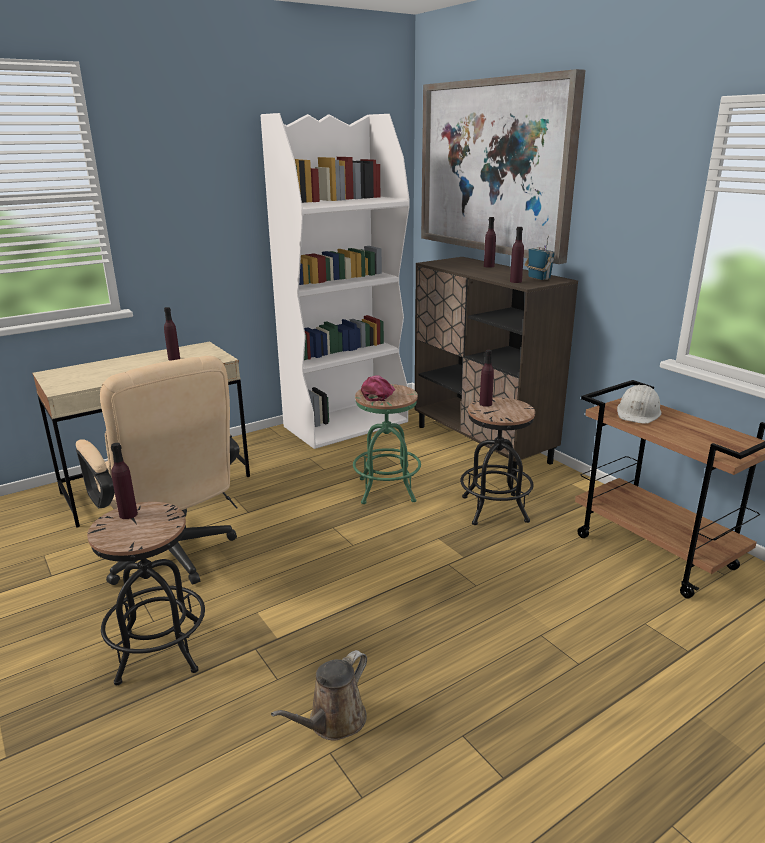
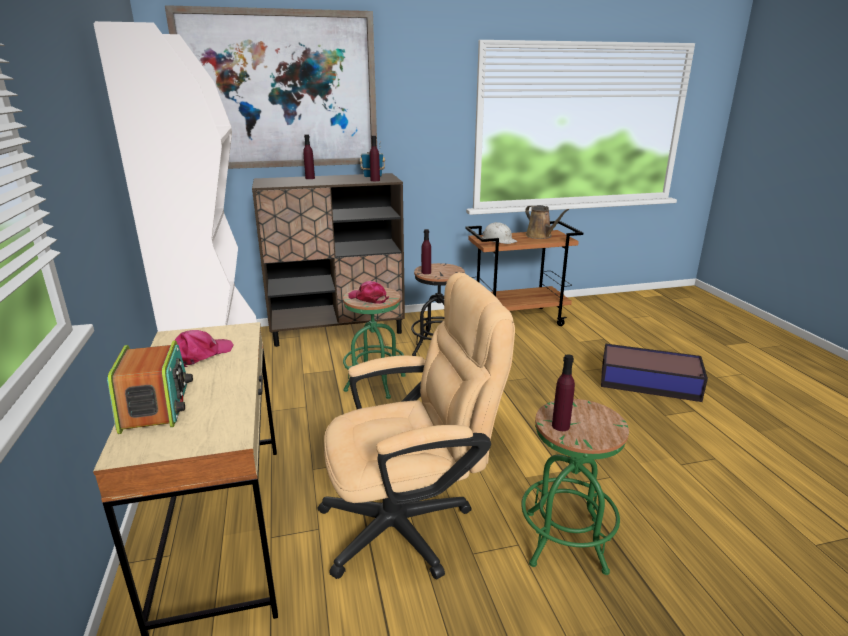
camera: 70 degrees left, 0 degrees up
black stool [87,502,205,685] -> green stool [521,399,629,575]
purple bottle [164,307,180,361] -> pink cap [175,330,234,367]
brown watering can [271,650,367,741] -> brown watering can moved to [525,205,569,239]
none -> radio [107,340,193,434]
none -> storage box [601,343,708,402]

